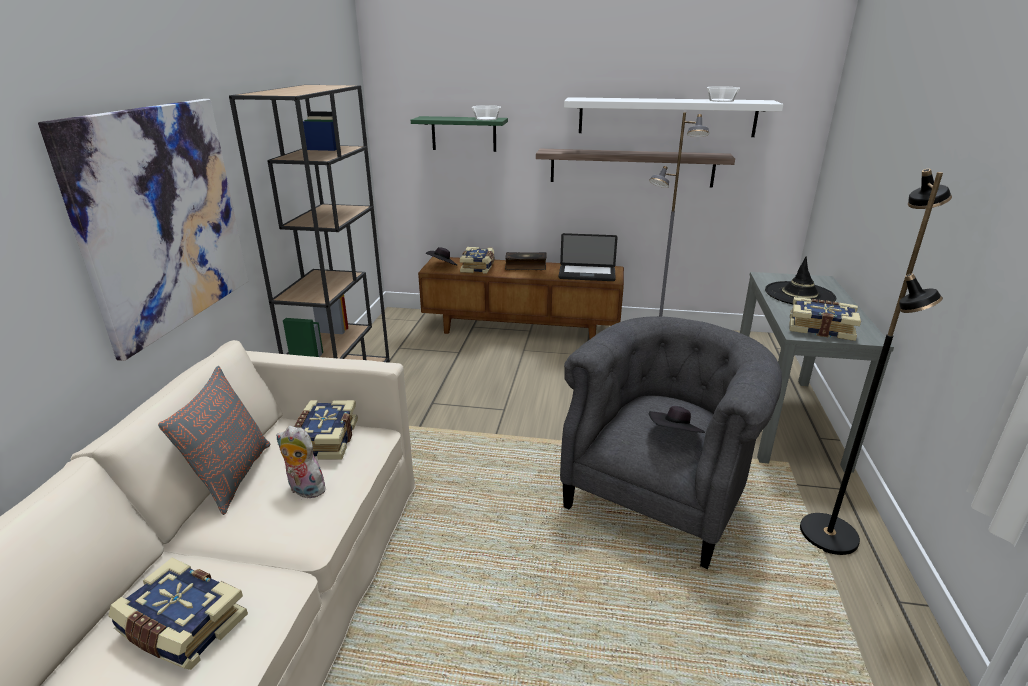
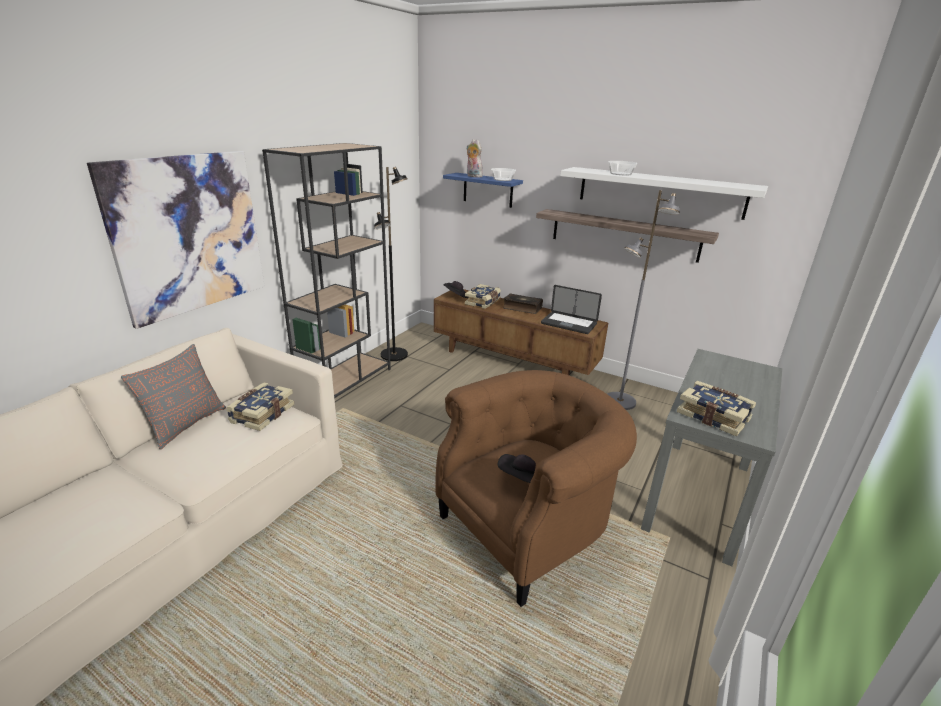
camera: 20 degrees right, 0 degrees up
book [108,558,248,670] -> none
plush toy [276,426,326,498] -> plush toy moved to [467,139,483,177]
green shelf [411,116,508,152] -> blue shelf [443,173,523,208]
grey armchair [560,316,782,569] -> brown armchair [435,370,637,607]
bowl [707,86,740,102] -> bowl moved to [608,161,638,175]
black hat [765,257,836,305] -> none
black floor lamp [800,169,952,555] -> black floor lamp moved to [374,167,408,361]

